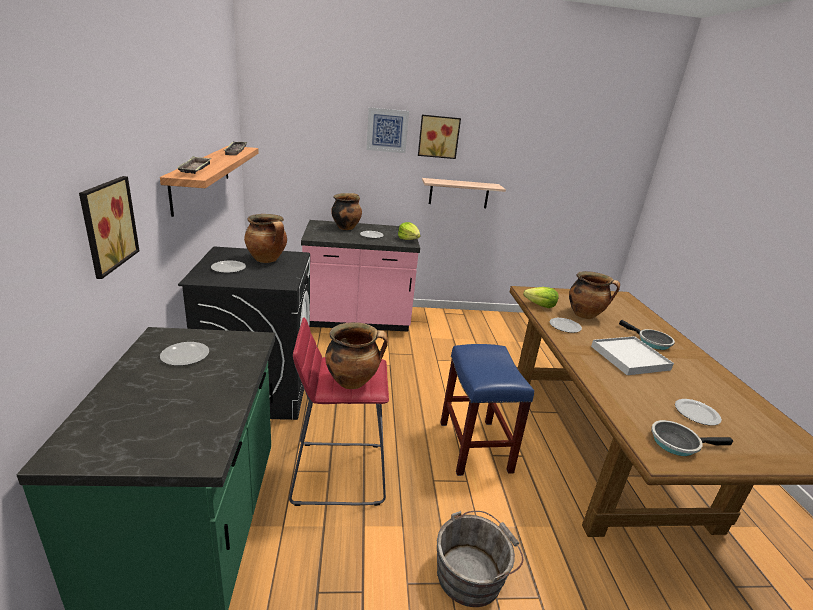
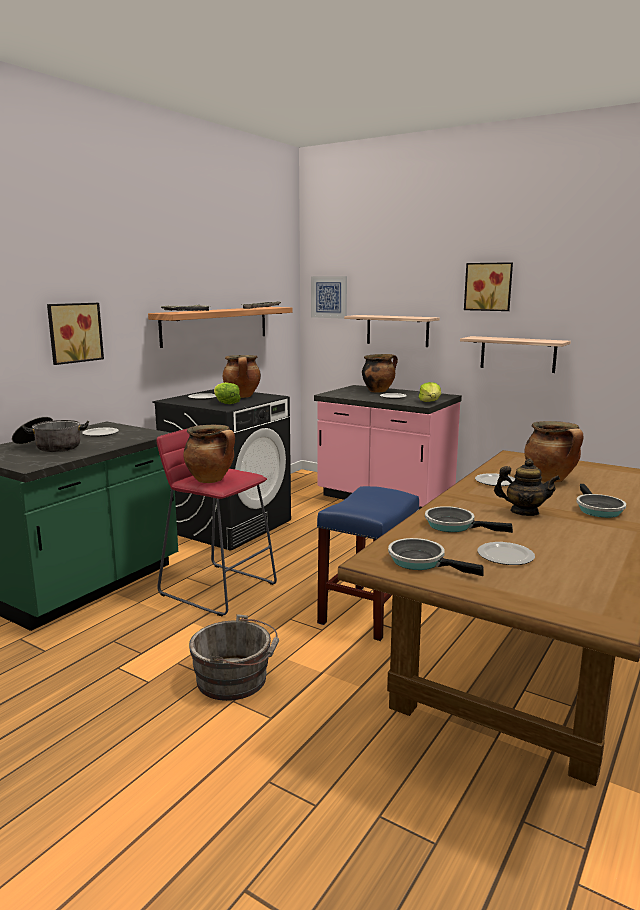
camera: 40 degrees right, 10 degrees down
picture [366,107,409,153] -> picture moved to [311,276,347,319]
lettuce [523,287,559,308] -> lettuce moved to [214,382,241,404]
white tray [591,336,674,375] -> teapot [494,458,560,516]
none -> cooking pot [12,417,89,452]
none -> shelf [344,315,440,347]
none -> frying pan [425,506,513,533]

